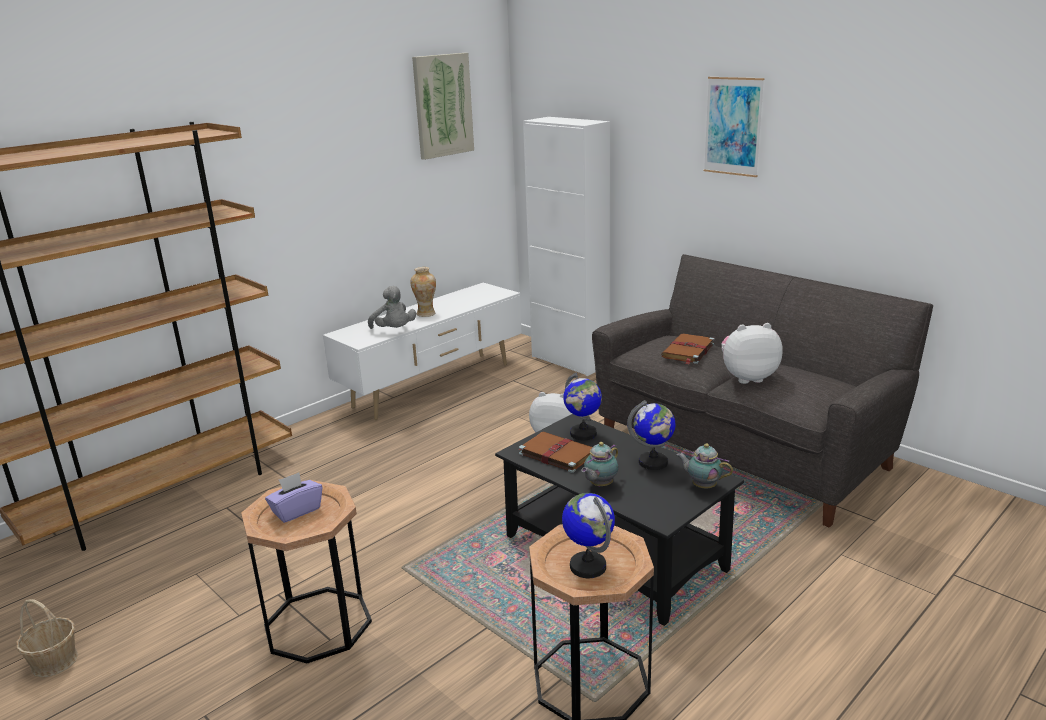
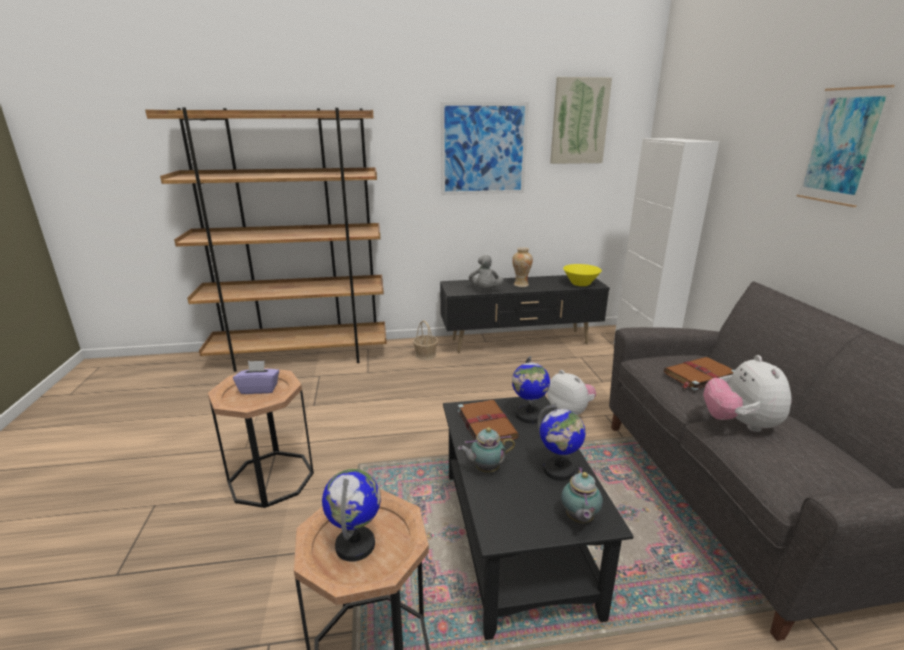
camera: 35 degrees right, 0 degrees up
basket [16,599,78,677] -> basket moved to [413,320,438,360]
white tv stand [323,283,521,420] -> black tv stand [440,275,610,353]
teapot [677,443,733,488] -> teapot turned 150 degrees counterclockwise [561,467,603,523]
plush toy [722,323,783,384] -> plush toy turned 120 degrees counterclockwise [703,355,791,432]
none -> picture [441,102,529,195]
none -> yellow bowl [563,264,602,286]

